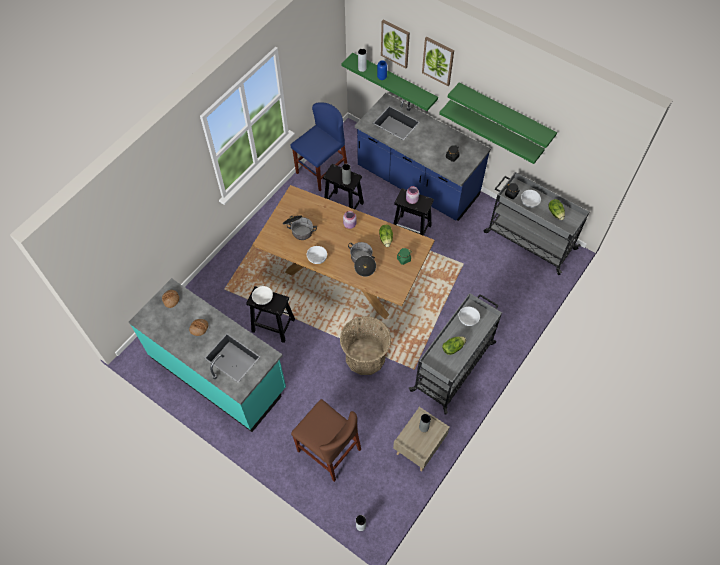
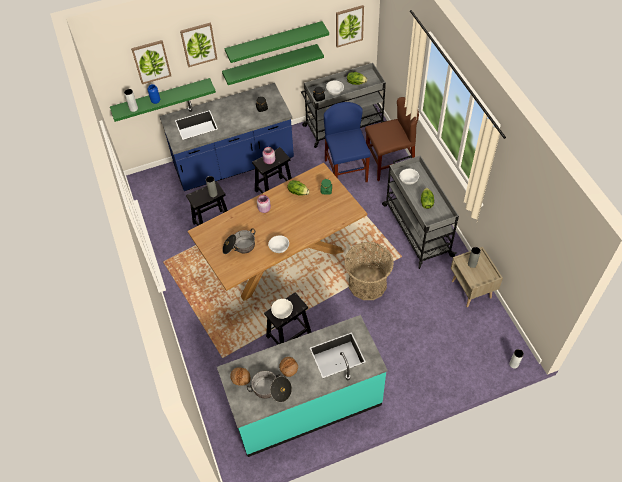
camera: 55 degrees left, 5 degrees down
blue chair [290,102,347,191] -> blue chair moved to [324,102,370,182]
brown chair [291,399,361,482] -> brown chair moved to [365,97,419,181]
cooking pot [348,242,376,277] -> cooking pot moved to [247,371,292,402]
none -> picture [336,5,364,47]

